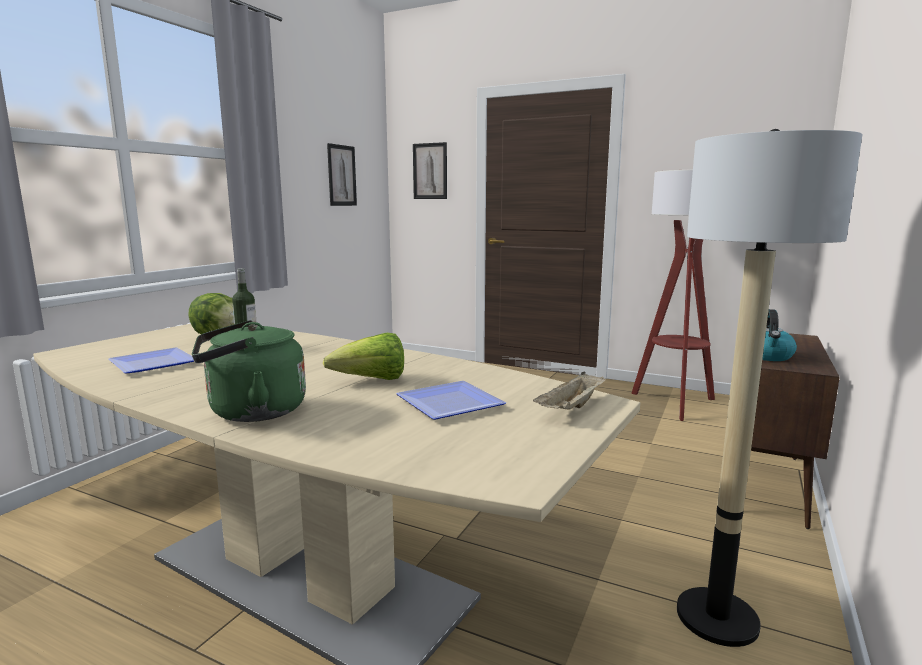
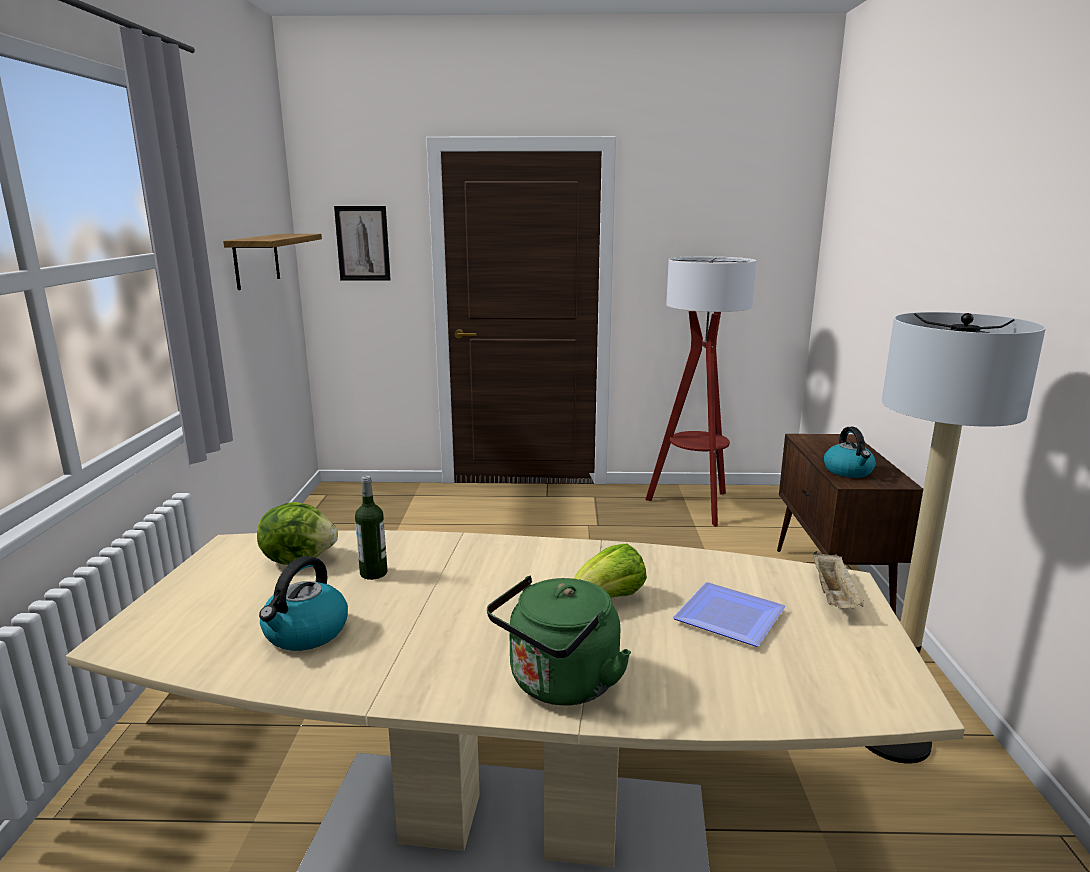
camera: 25 degrees left, 5 degrees up
plate [109,347,194,374] -> kettle [259,556,348,651]
picture [327,143,357,206] -> shelf [223,234,322,290]

